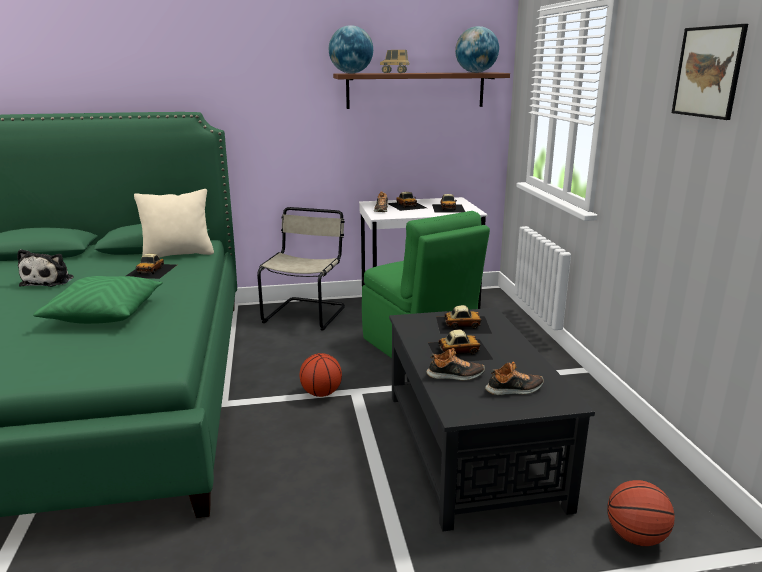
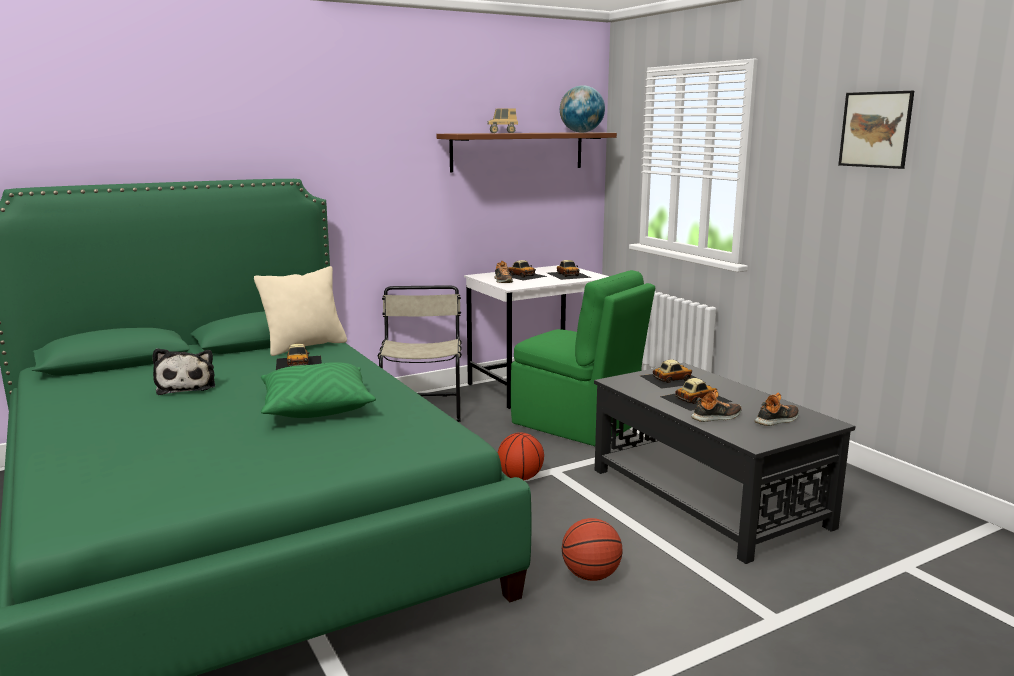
camera: 20 degrees left, 5 degrees down
globe [329,25,373,74] -> none
basketball [607,480,675,546] -> basketball moved to [562,518,622,581]

